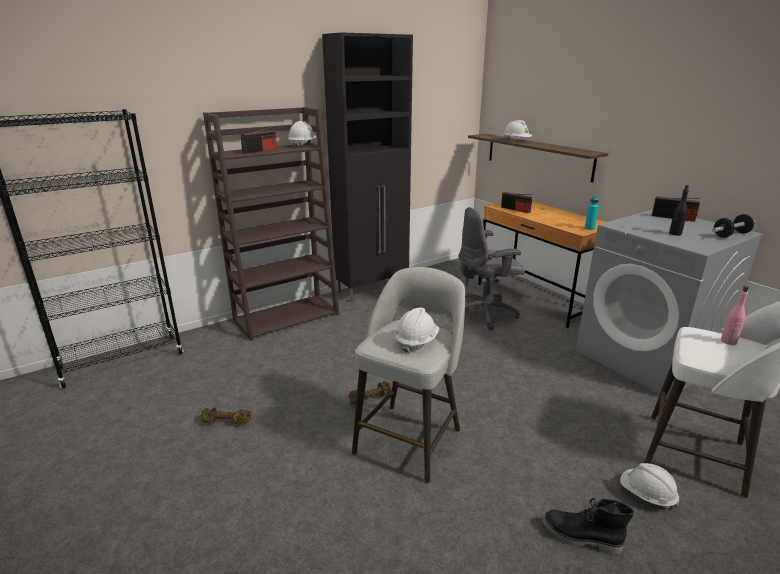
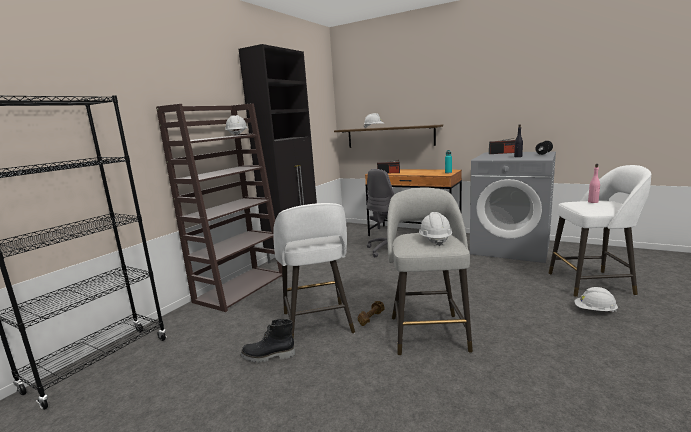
camera: 25 degrees left, 10 degrees down
brown dumbbell [201,408,252,424] -> none
radio [241,127,277,154] -> none
black boot [542,498,634,555] -> black boot moved to [241,319,295,363]
none -> white stool [273,203,355,339]

